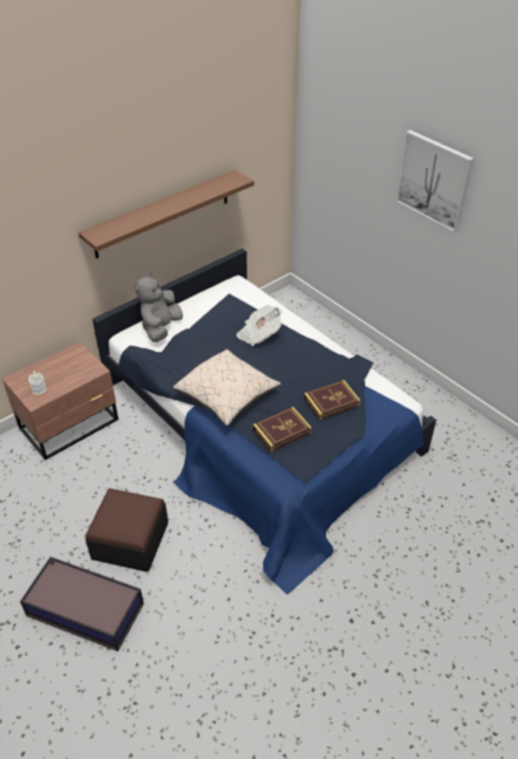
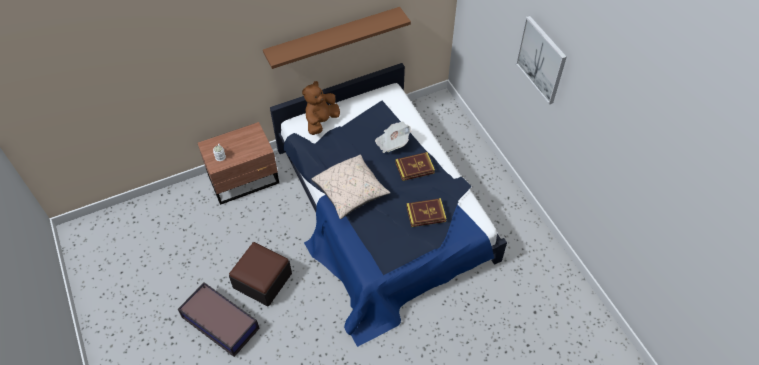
camera: 15 degrees right, 10 degrees up
grey plush toy [135,272,183,342] -> brown plush toy [302,81,340,135]
book [253,407,312,452] -> book moved to [395,152,435,181]

